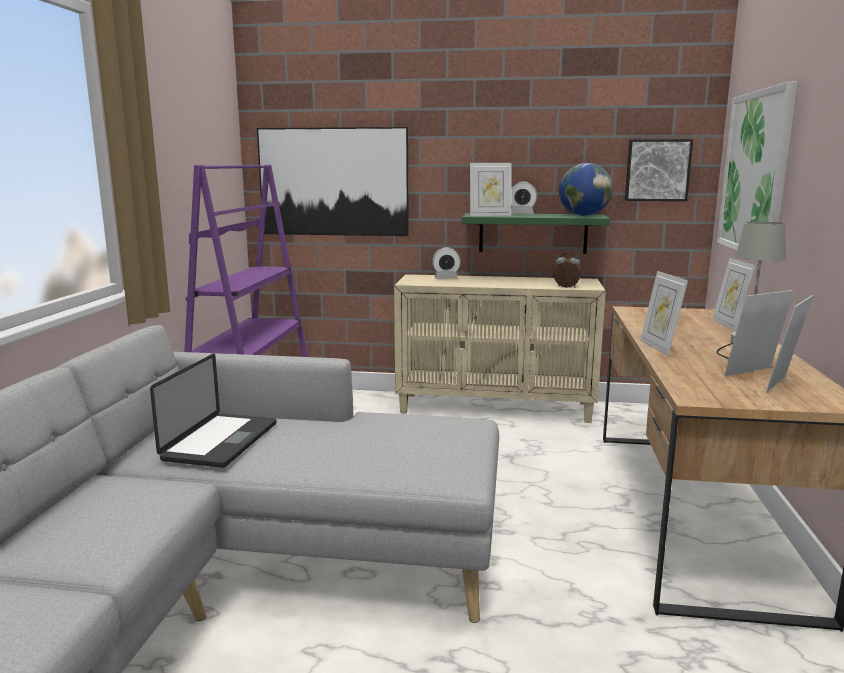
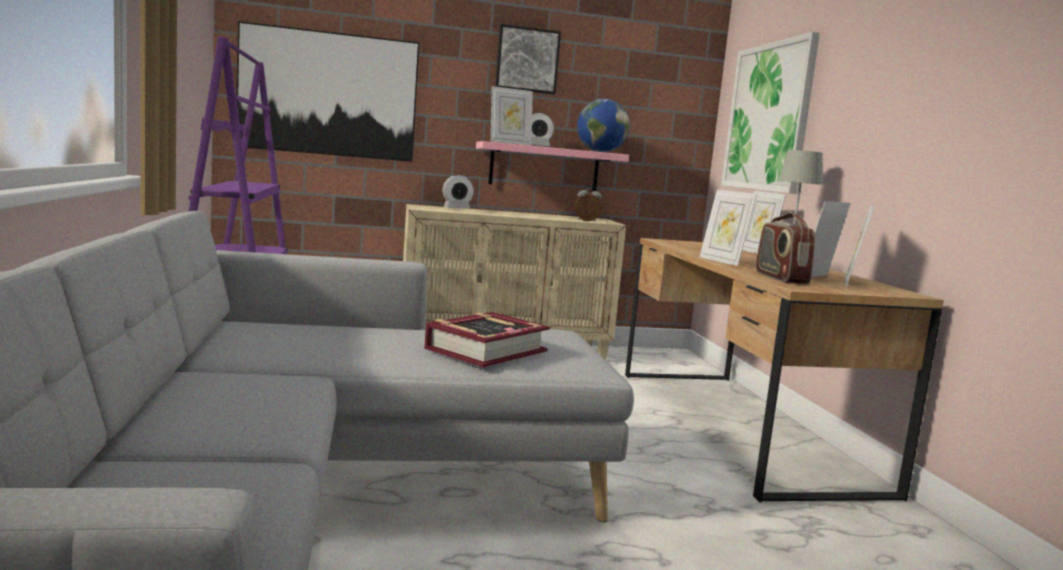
camera: 20 degrees left, 5 degrees down
laptop [150,354,276,468] -> none
green shelf [462,213,610,254] -> pink shelf [476,141,629,192]
picture [625,139,693,201] -> picture moved to [495,24,561,94]
none -> book [424,312,550,367]
none -> radio [756,212,815,284]

